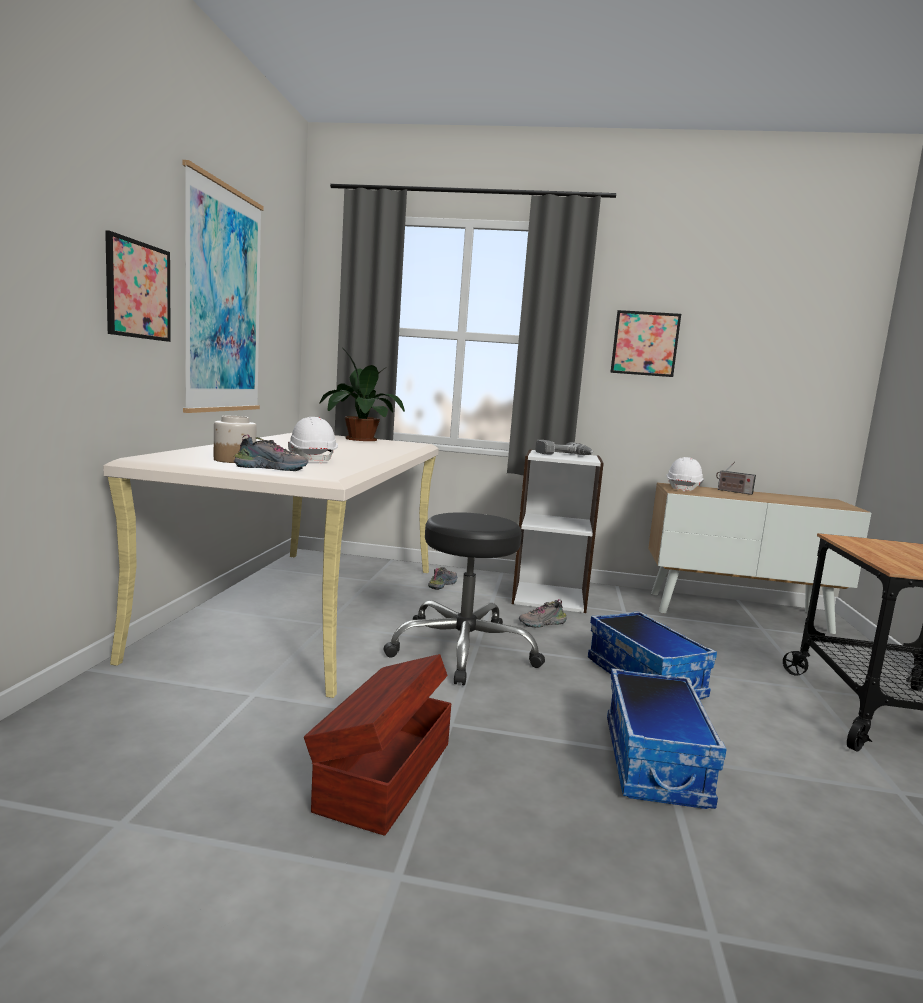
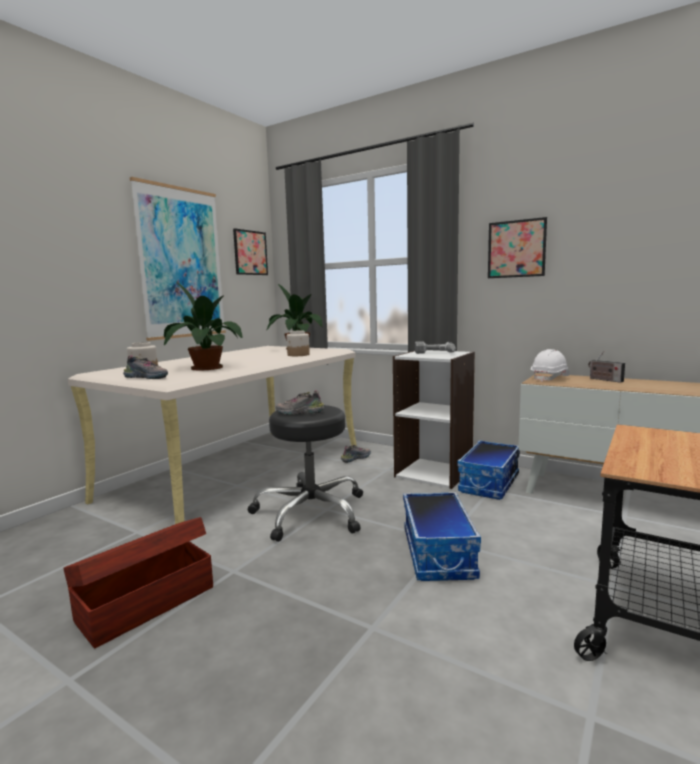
camera: 25 degrees right, 0 degrees up
picture [105,230,171,342] -> picture moved to [233,228,268,275]
white hard hat [288,417,338,463] -> potted plant [164,282,243,370]
shoe [519,599,567,628] -> shoe moved to [275,390,324,415]
storage box [607,668,727,809] -> storage box moved to [457,440,520,500]
none -> jar [287,330,310,356]

